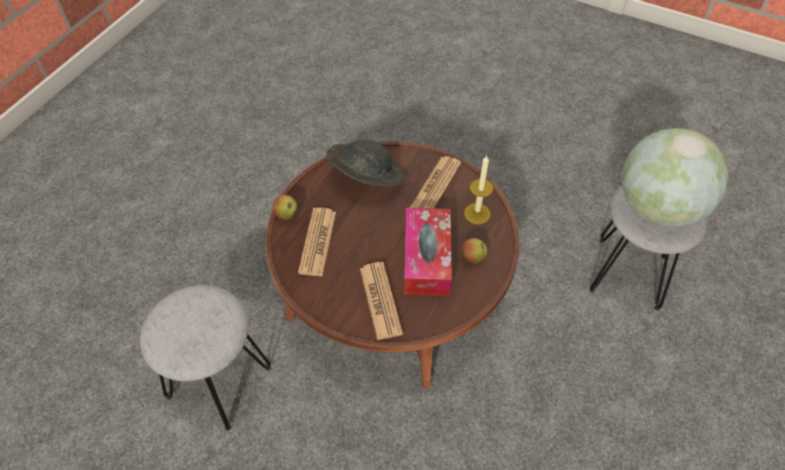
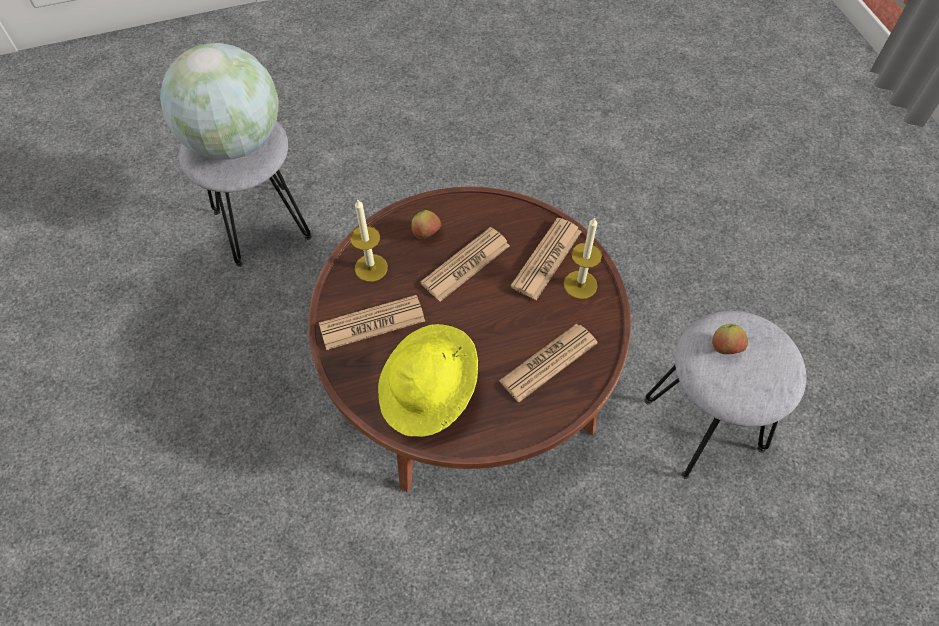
camera: 135 degrees left, 5 degrees up
apple [273,195,298,220] -> apple moved to [712,324,748,354]
grey hat [326,139,405,186] -> yellow hat [378,324,478,437]
tissue box [404,208,452,296] -> newspaper [420,227,510,302]
none -> candle [564,217,602,299]

